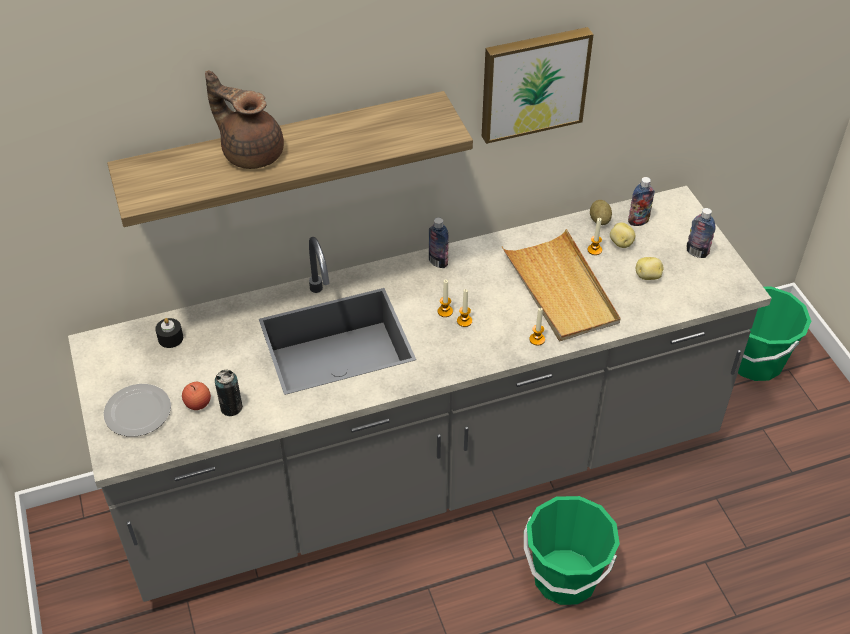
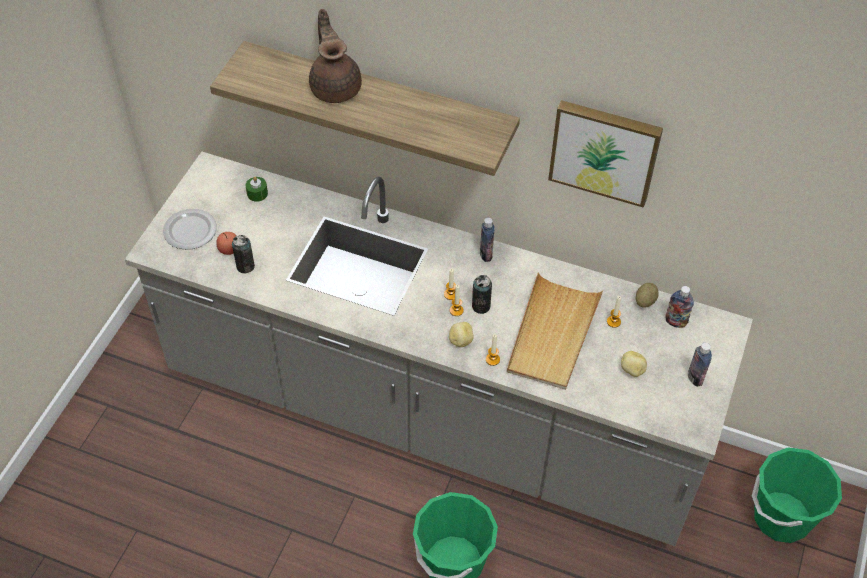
camera: 40 degrees right, 5 degrees up
black candle [155,318,183,348] -> green candle [246,176,268,202]
potato [610,223,635,248] -> potato moved to [449,322,474,347]
none -> can [472,275,492,314]

